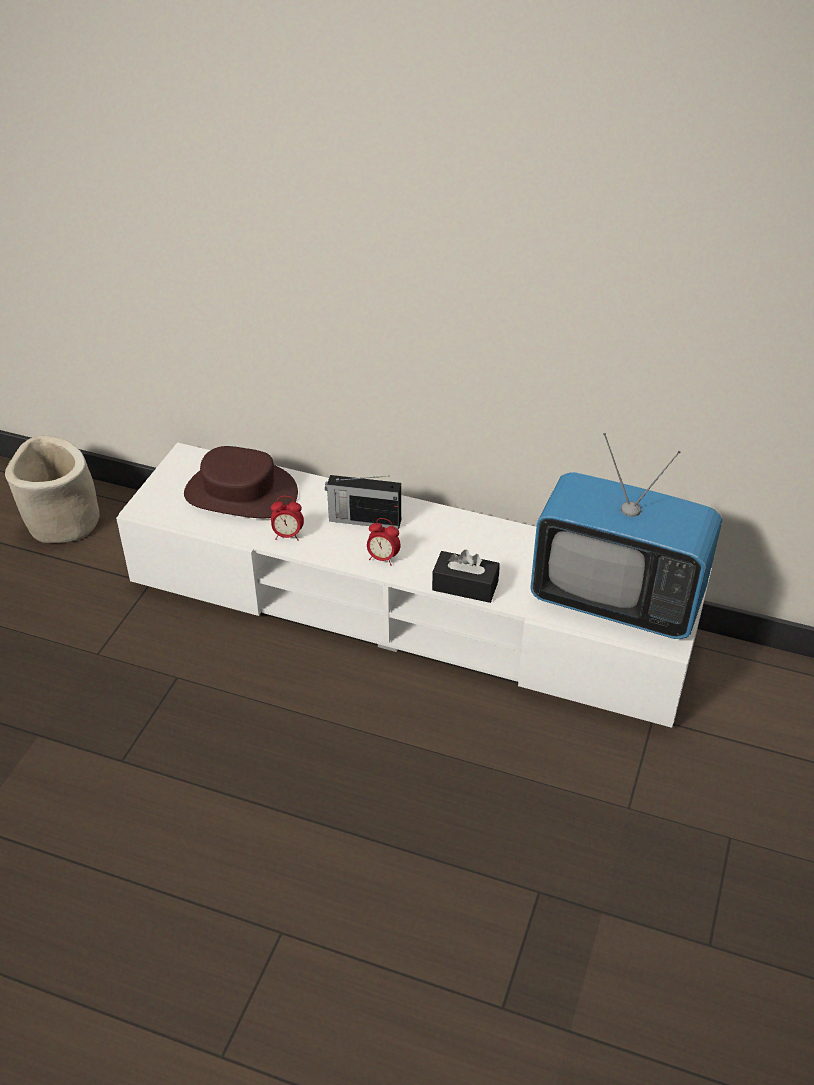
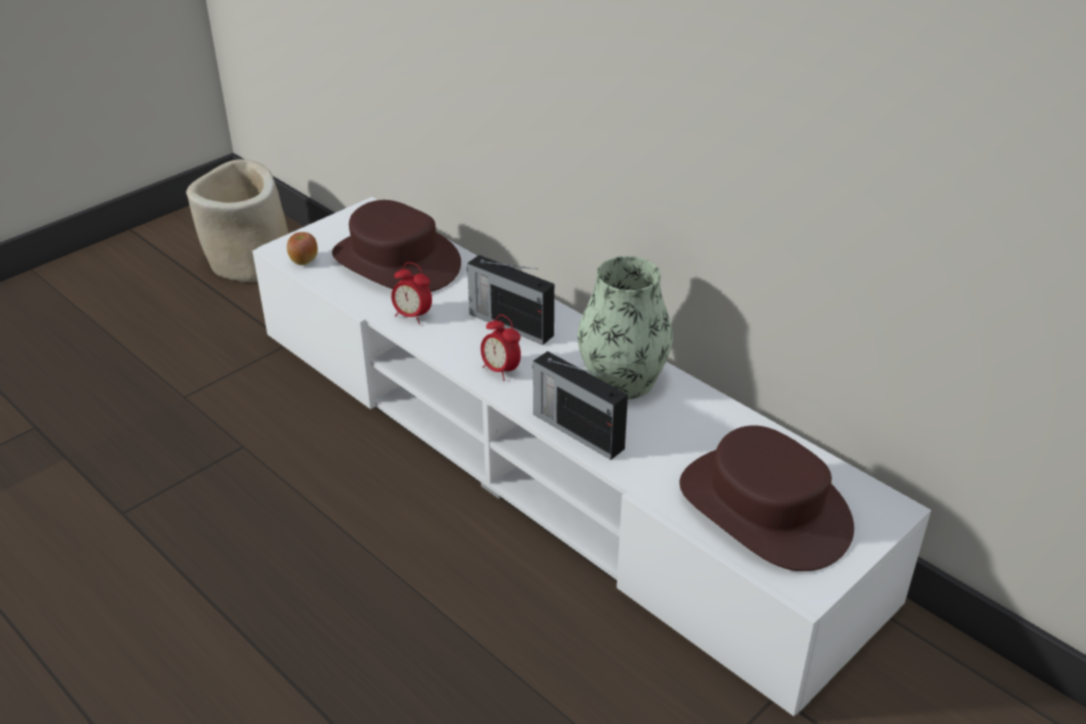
camera: 25 degrees right, 5 degrees down
black tissue box [432,549,500,603] -> radio [532,351,628,460]
television [530,433,722,639] -> brown hat [679,425,854,571]
none -> apple [287,232,318,265]
none -> vase [577,256,673,399]

